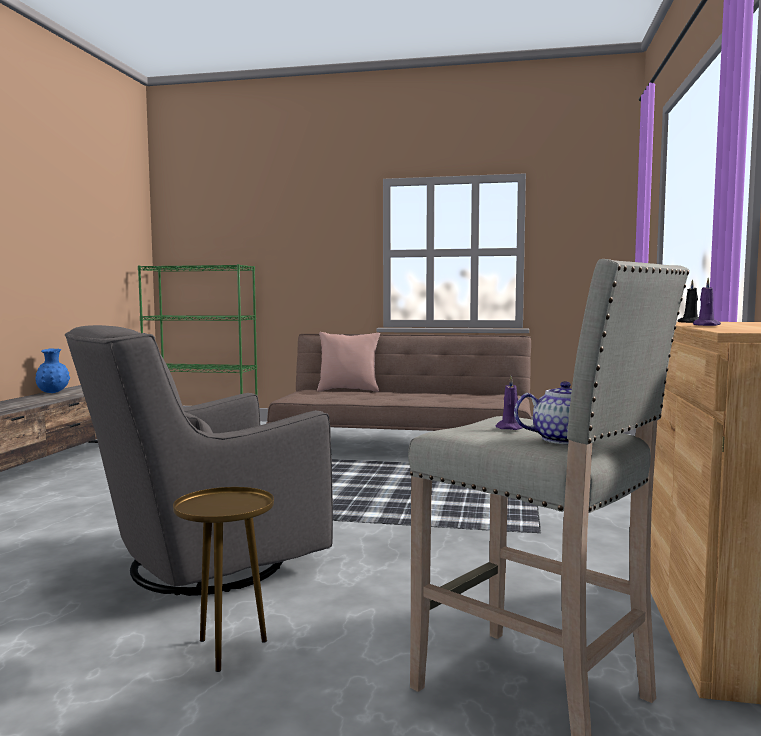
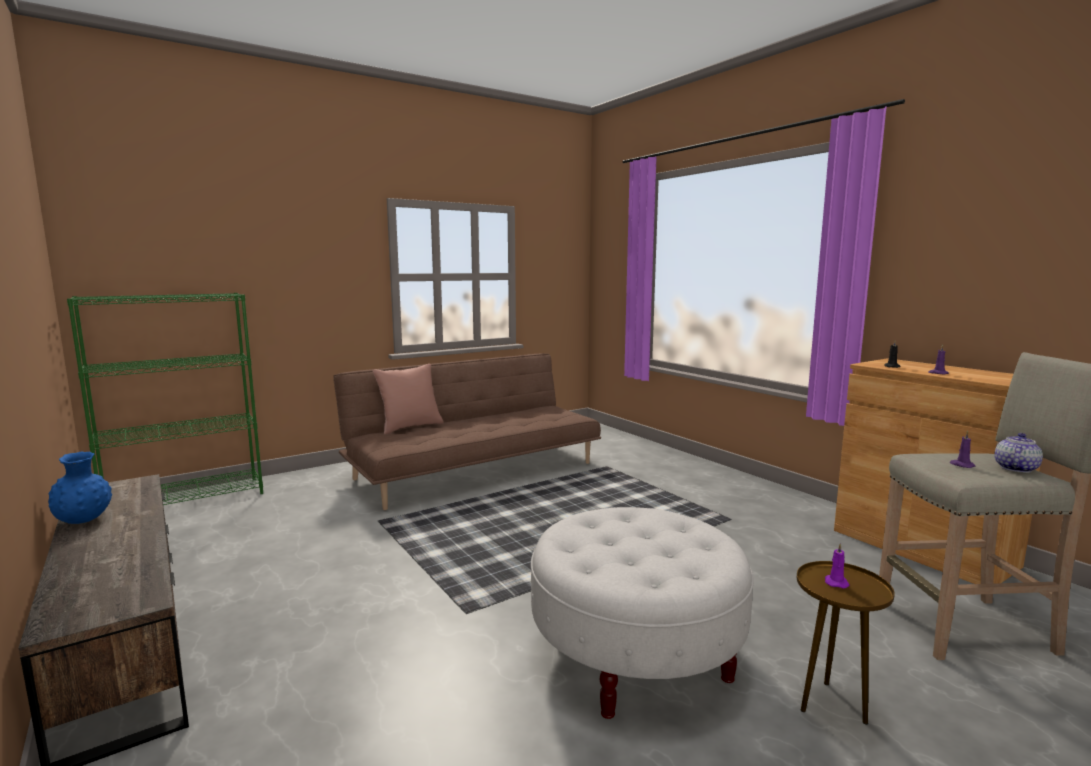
camera: 45 degrees left, 5 degrees up
grey armchair [65,325,333,596] -> white ottoman [531,507,754,719]
none -> purple candle [825,543,849,588]

